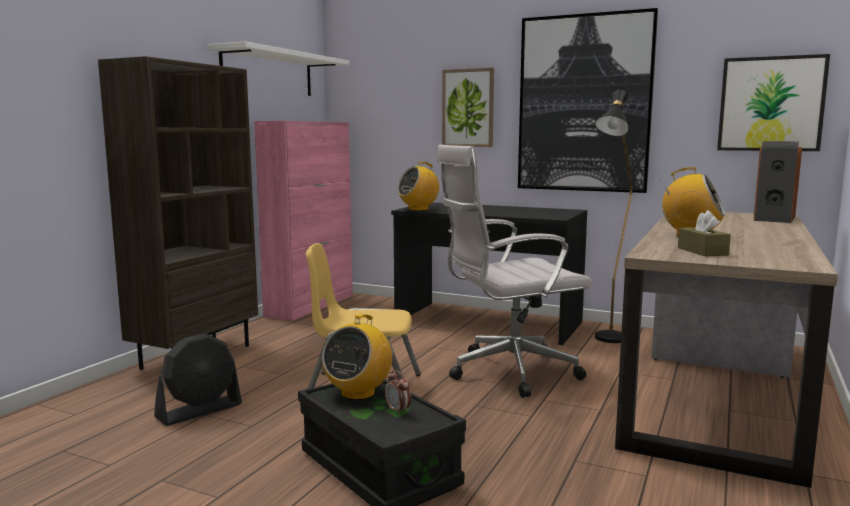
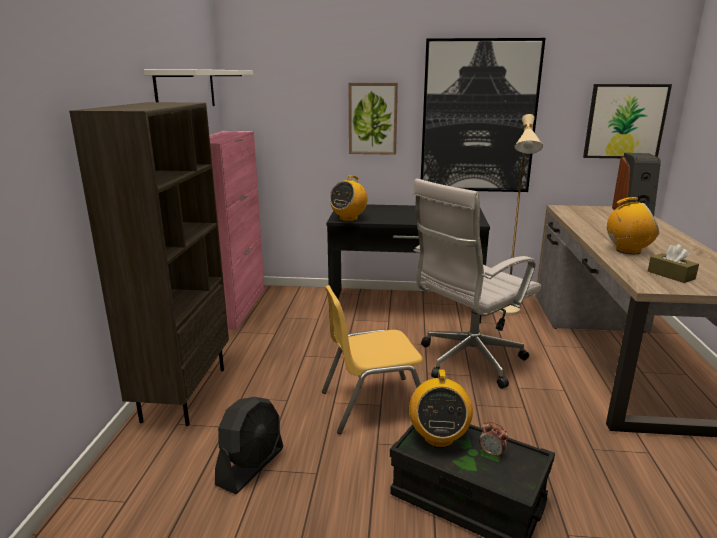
camera: 20 degrees left, 10 degrees up
black floor lamp [595,90,632,343] -> beige floor lamp [497,114,543,315]

